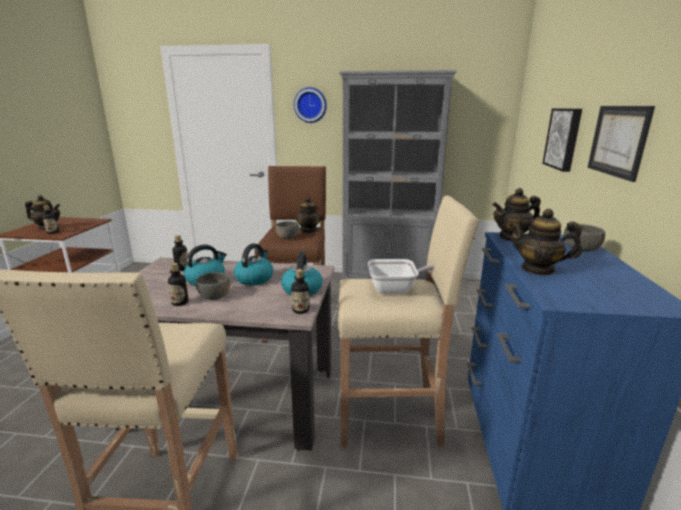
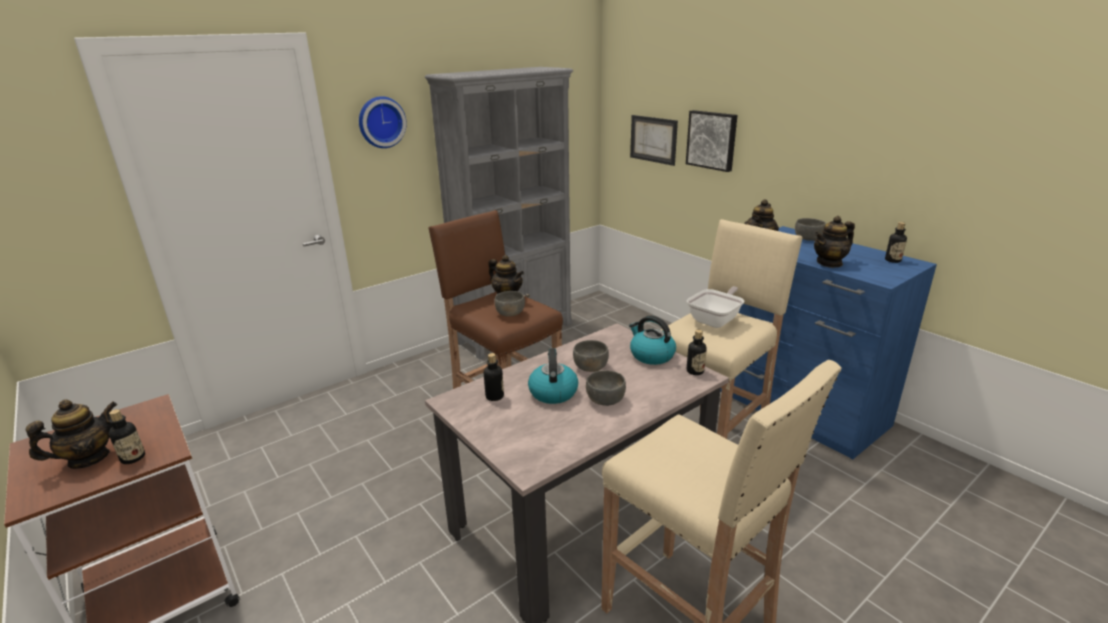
camera: 45 degrees left, 5 degrees up
bottle [168,263,189,306] -> bottle moved to [885,222,907,263]
kettle [234,243,274,285] -> grey bowl [573,340,609,372]
picture [587,106,655,182] -> picture moved to [630,115,678,166]

